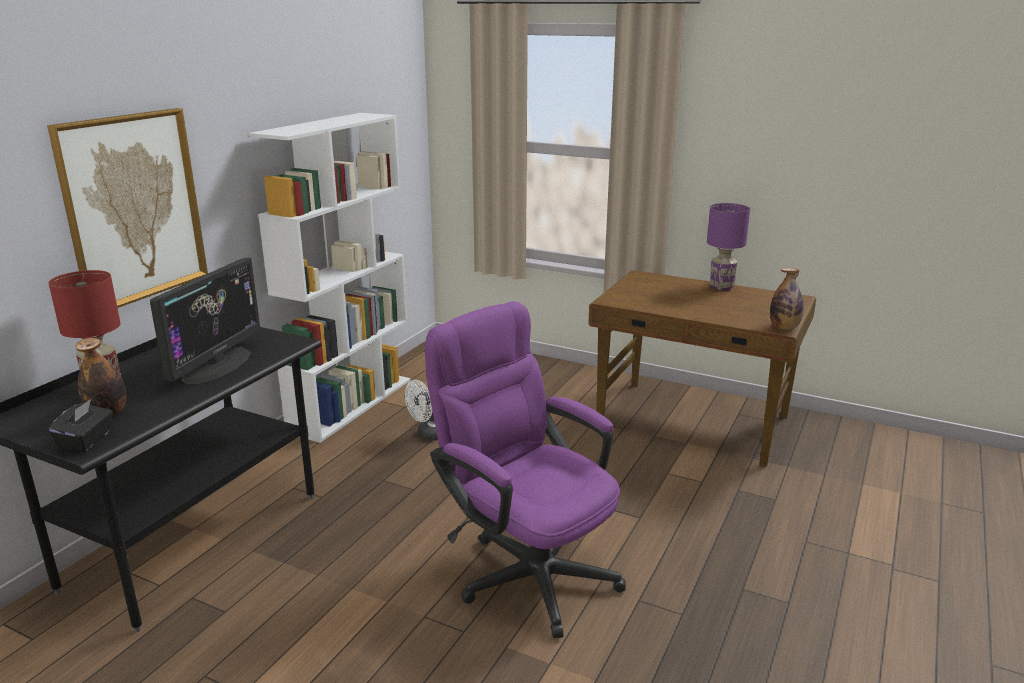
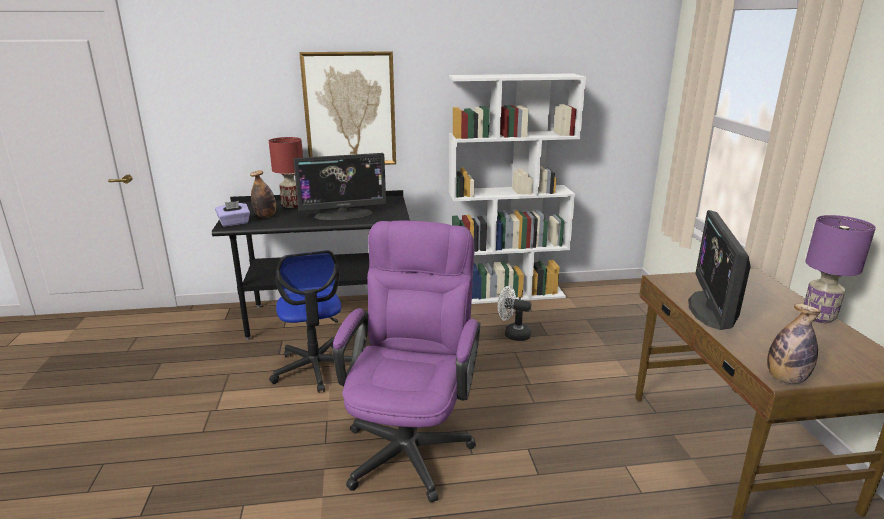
camera: 55 degrees right, 0 degrees up
black tissue box [48,399,113,452] -> purple tissue box [215,201,250,227]
none -> office chair [269,250,352,393]
none -> monitor [688,210,750,330]

